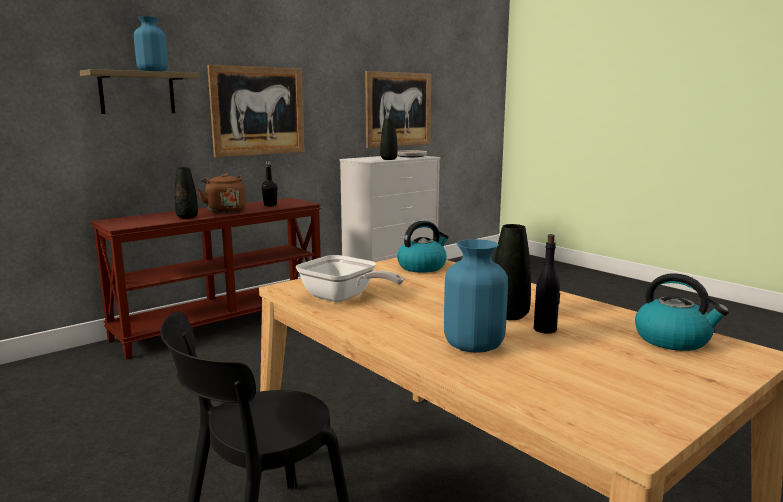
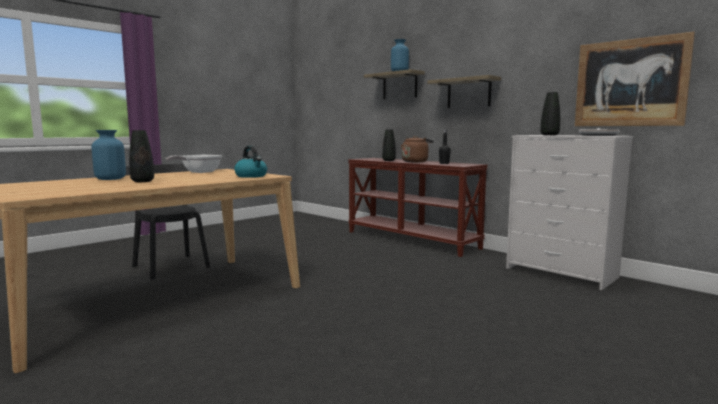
camera: 85 degrees right, 5 degrees down
picture [207,65,304,157] -> shelf [427,75,501,108]
black bottle [534,234,560,334] -> none
kettle [635,273,729,351] -> none

